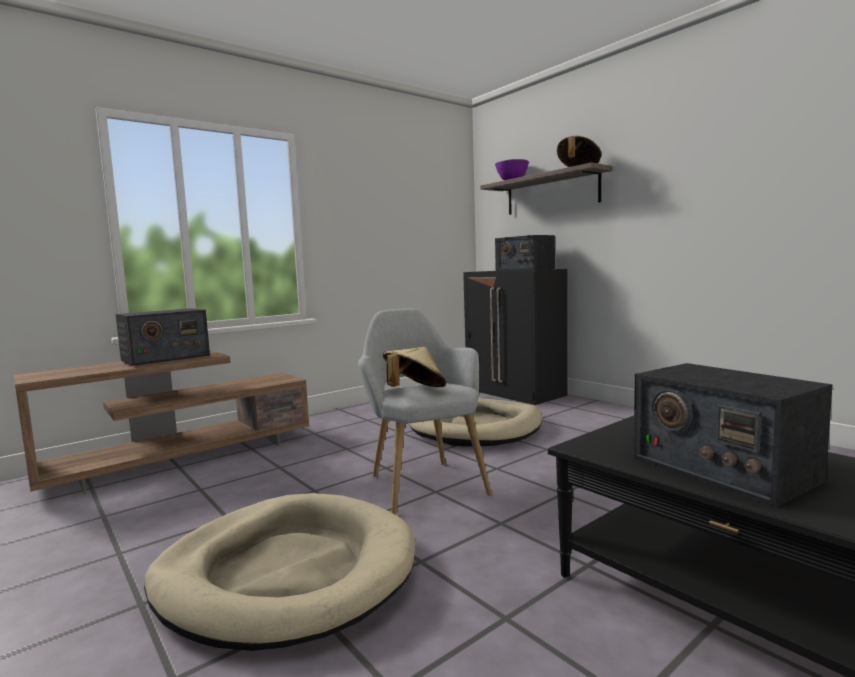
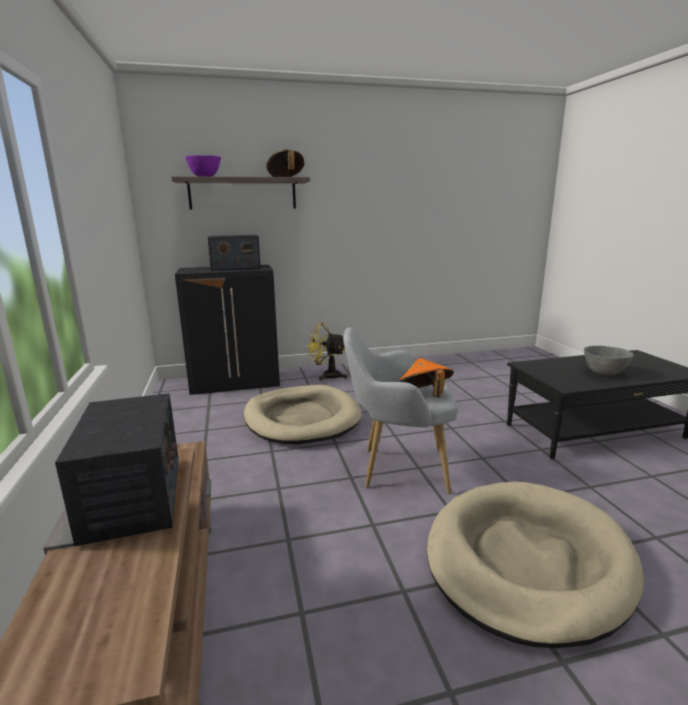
camera: 65 degrees left, 10 degrees up
beige hat [383,347,446,387] -> orange hat [398,358,454,397]
radio [633,363,832,507] -> grey bowl [584,346,634,376]
none -> yellow fan [306,322,348,381]

